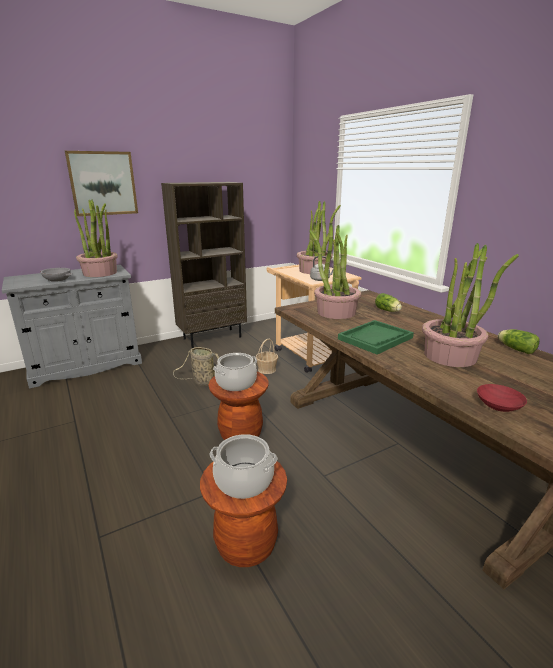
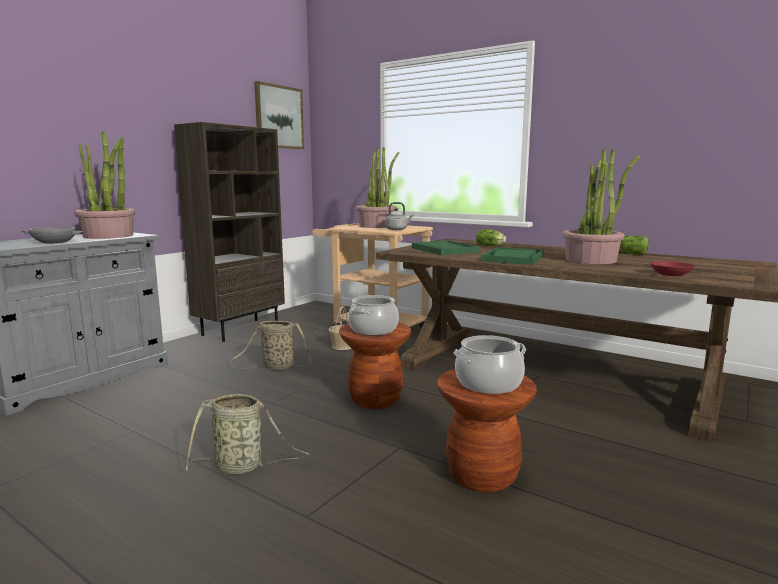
camera: 25 degrees left, 10 degrees down
picture [65,151,138,216] -> picture moved to [254,81,304,149]
potted plant [309,224,361,319] -> green tray [412,240,480,255]
none -> basket [185,394,310,475]

